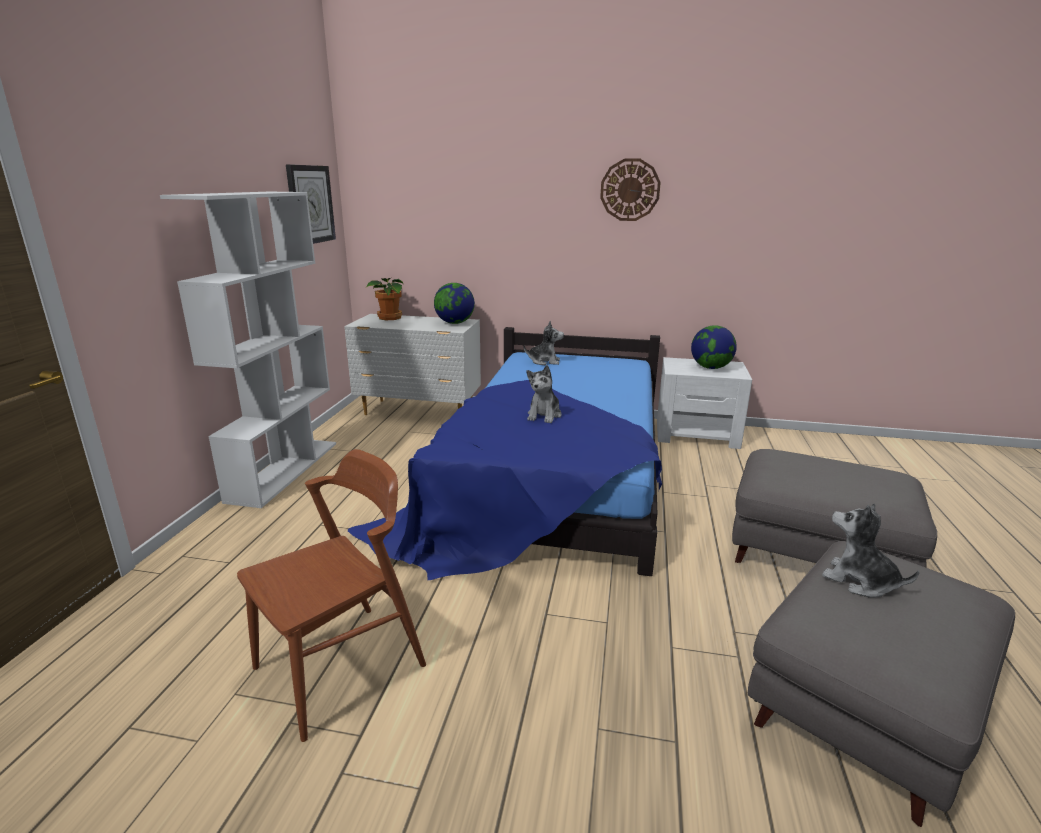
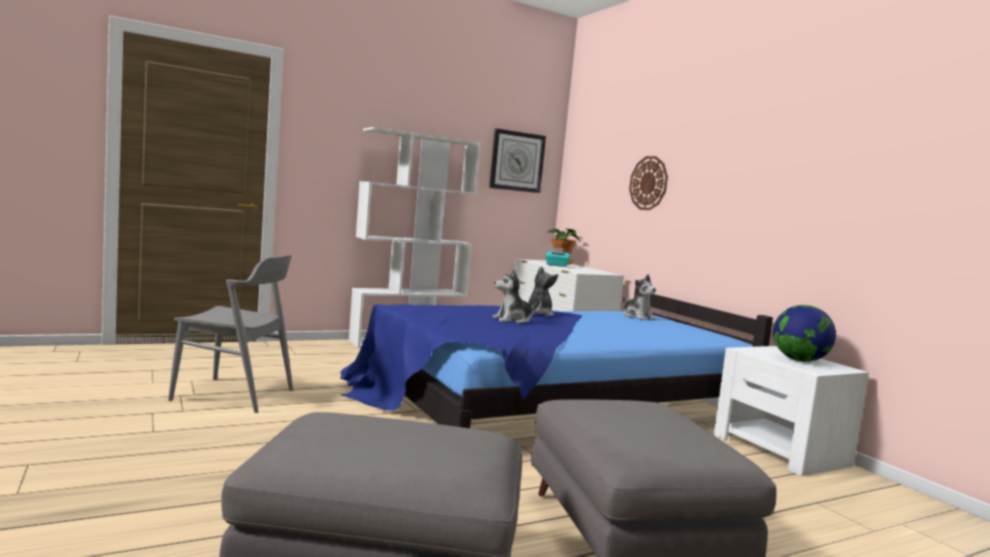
camera: 50 degrees right, 15 degrees down
brown chair [237,449,426,742] -> grey chair [168,255,293,413]
globe [434,283,475,324] -> none
wall clock [600,159,661,221] -> wall clock moved to [629,156,668,210]
plush toy [822,503,919,598] -> plush toy moved to [528,266,558,316]
none -> turquoise tissue box [545,247,571,267]

